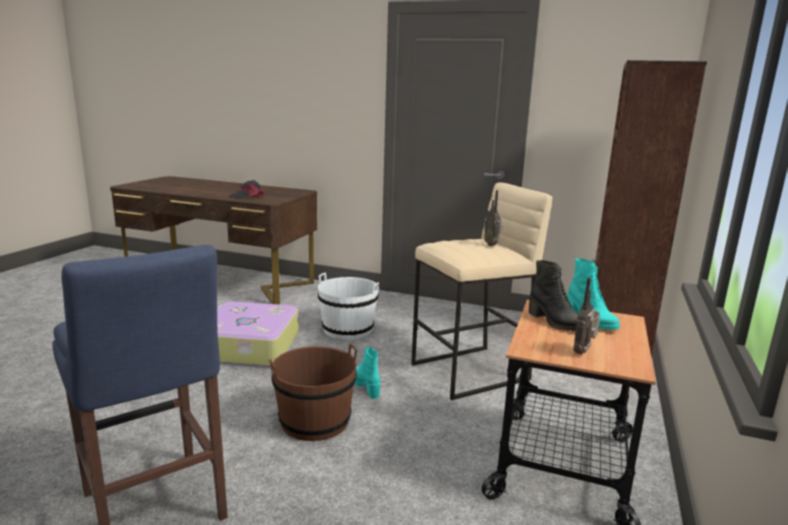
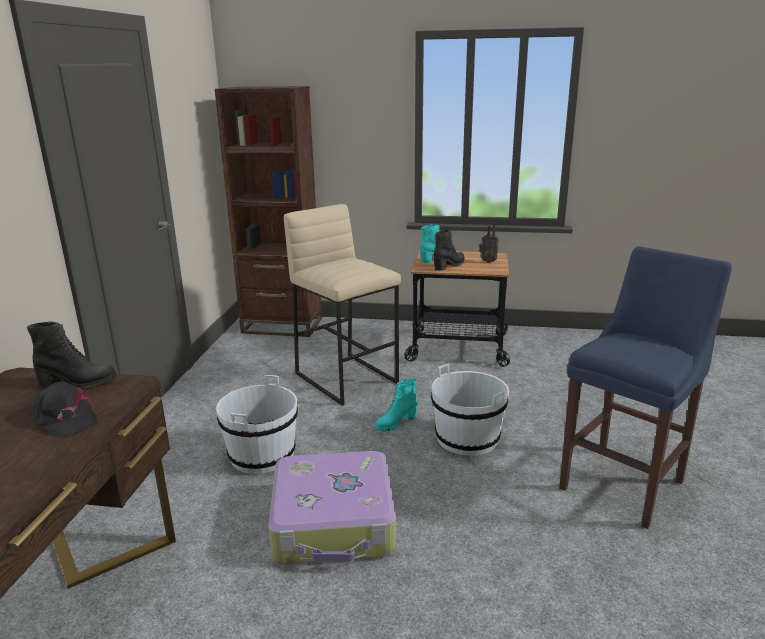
camera: 100 degrees left, 5 degrees up
brown bucket [269,343,357,441] -> white bucket [431,364,509,456]
radio [484,190,503,246] -> none
none -> black boot [27,321,117,389]

